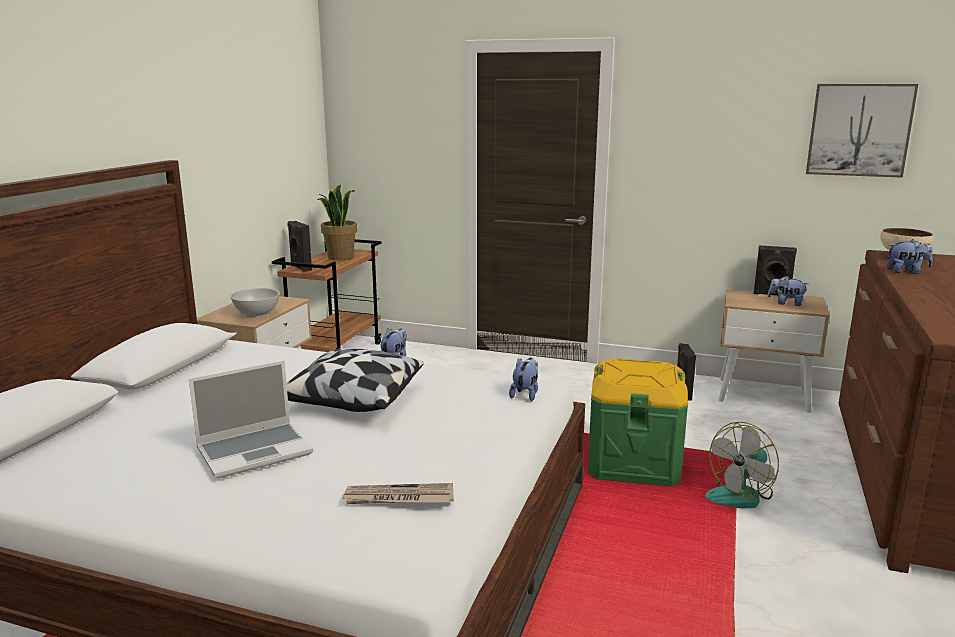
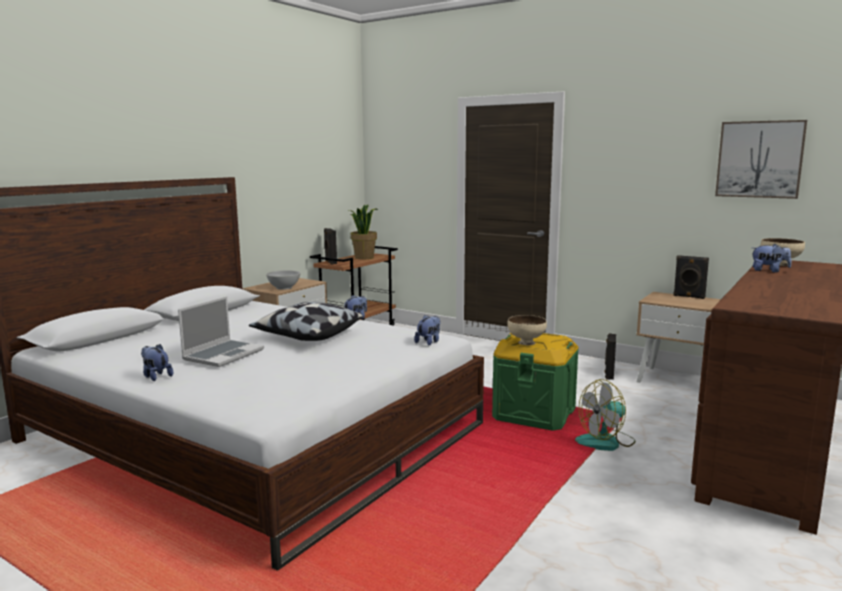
camera: 15 degrees right, 5 degrees down
laptop [189,360,313,479] -> laptop turned 45 degrees counterclockwise [178,296,264,367]
newspaper [343,483,454,504] -> none
plush toy [768,276,808,306] -> plush toy moved to [141,344,173,381]
none -> beige bowl [507,315,547,345]

